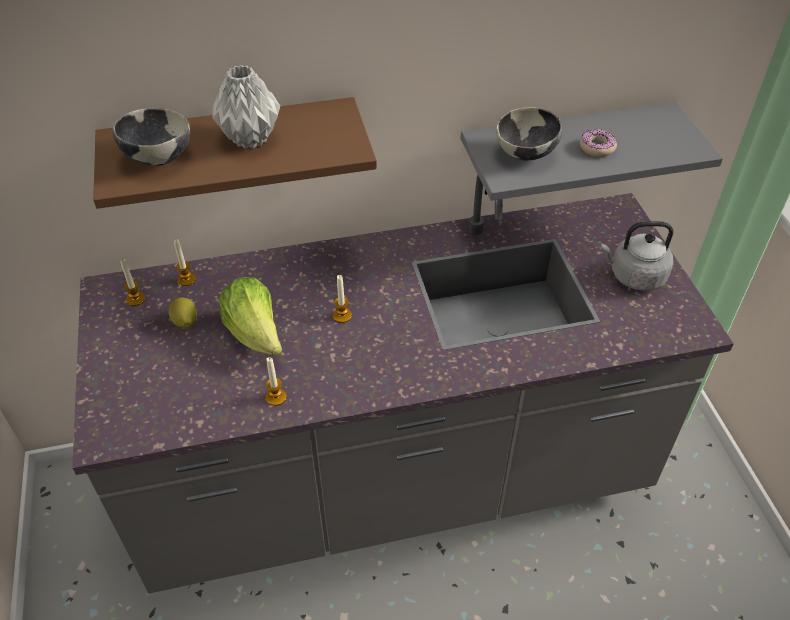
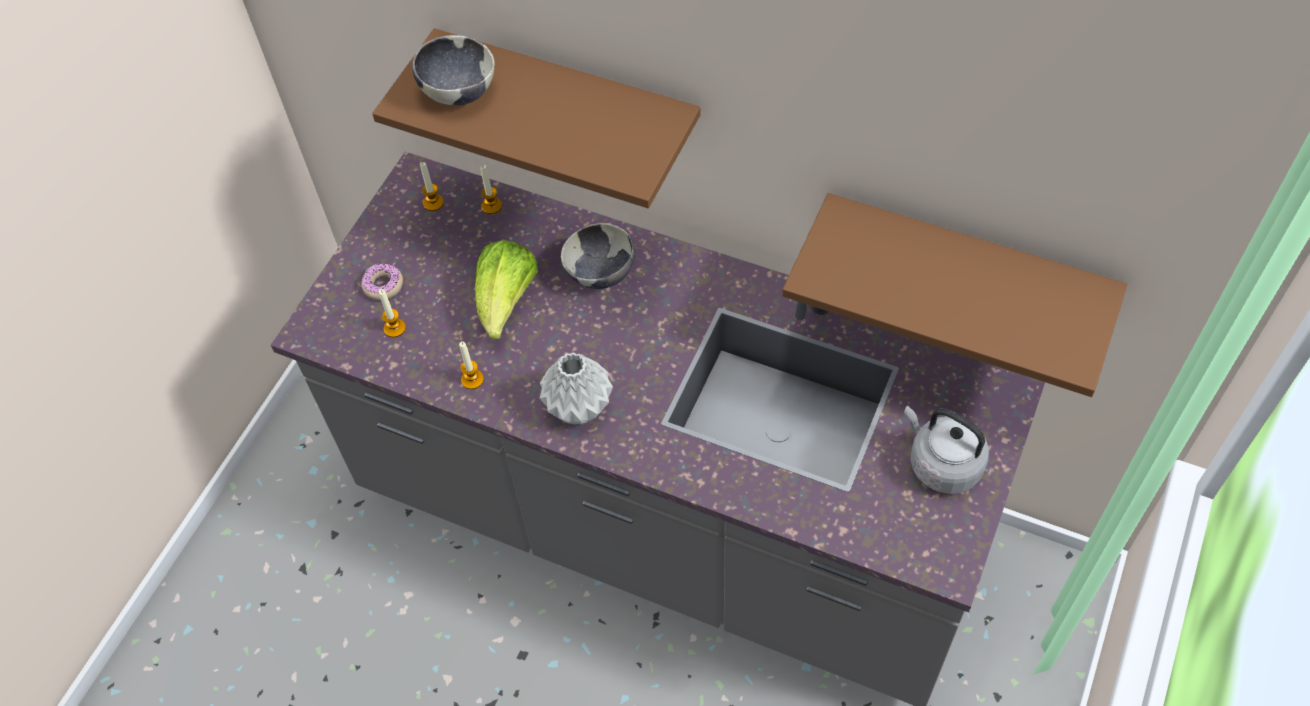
camera: 40 degrees right, 10 degrees up
lemon [169,298,197,328] -> none
grey vase [212,65,280,149] -> grey vase moved to [540,352,613,424]
candle [333,275,352,323] -> candle moved to [379,289,406,337]
grey shelf [461,102,723,201] -> brown shelf [782,193,1127,397]
bowl [496,107,562,161] -> bowl moved to [561,223,635,289]
donut [580,129,617,157] -> donut moved to [361,263,403,300]

